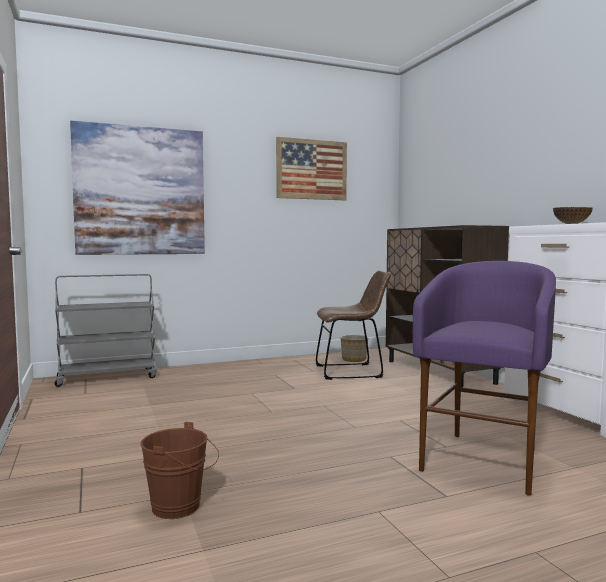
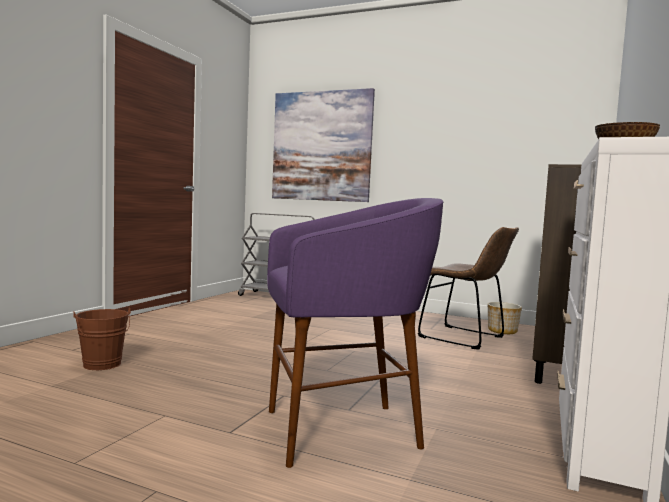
camera: 45 degrees right, 0 degrees up
picture [276,137,347,200] -> none

